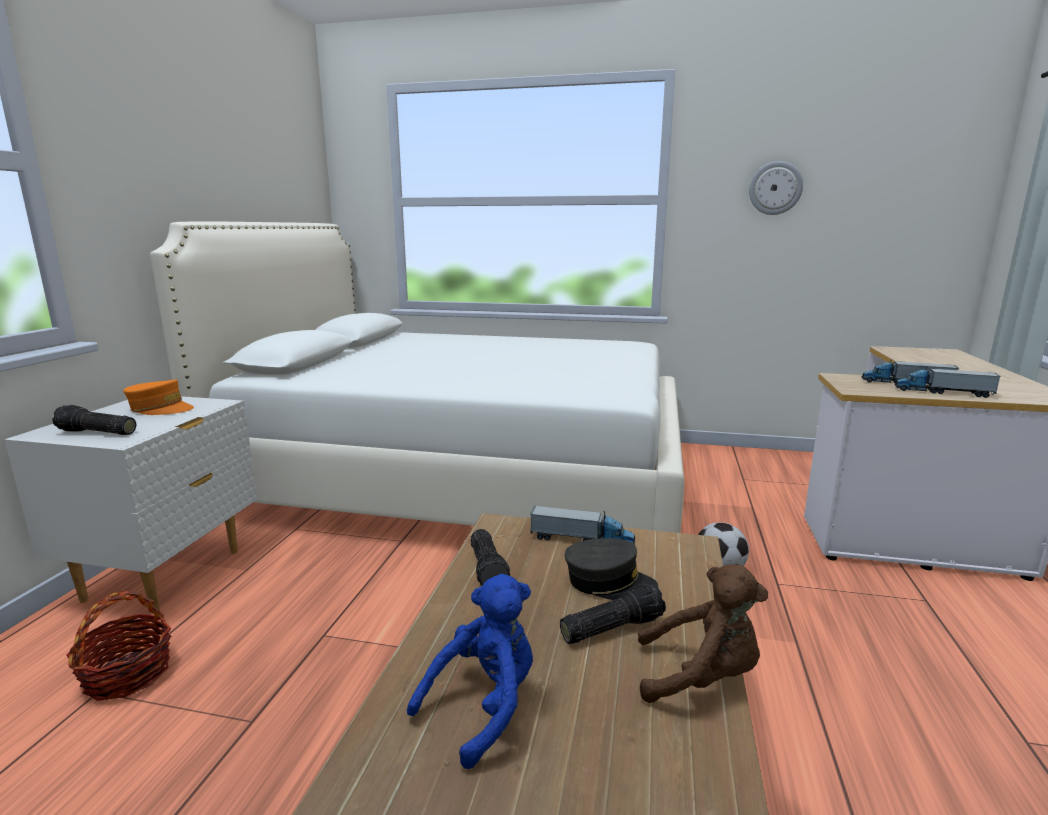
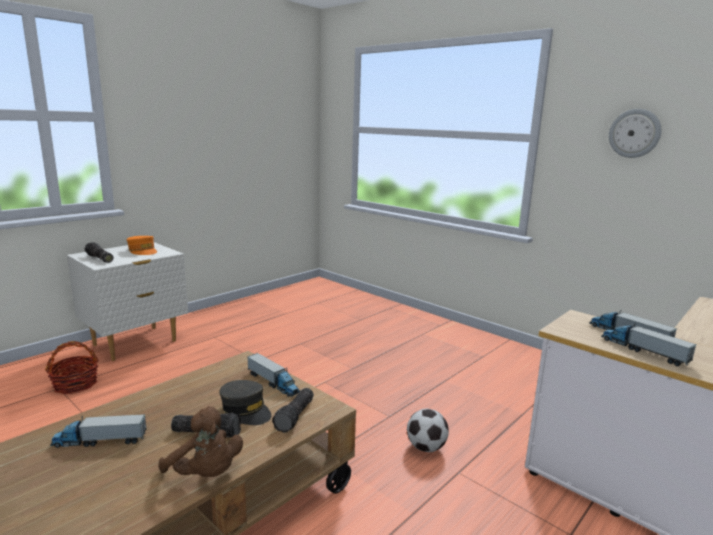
camera: 30 degrees right, 0 degrees up
white bed [150,221,684,533] -> none
blue plush toy [407,574,533,769] -> toy truck [50,414,147,448]
flashlight [471,529,510,586] -> flashlight moved to [272,388,314,433]

